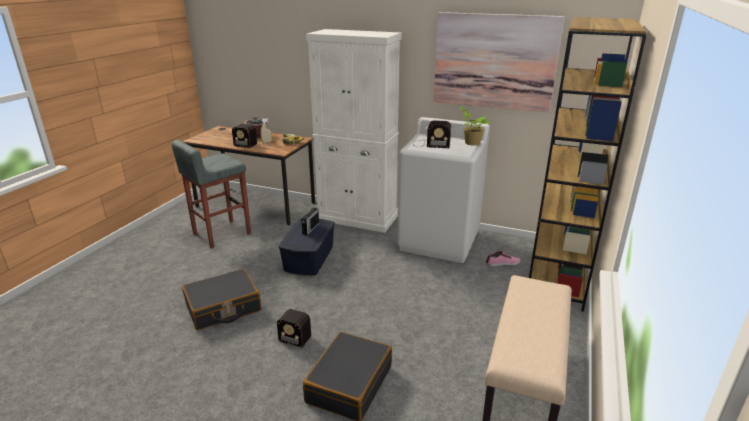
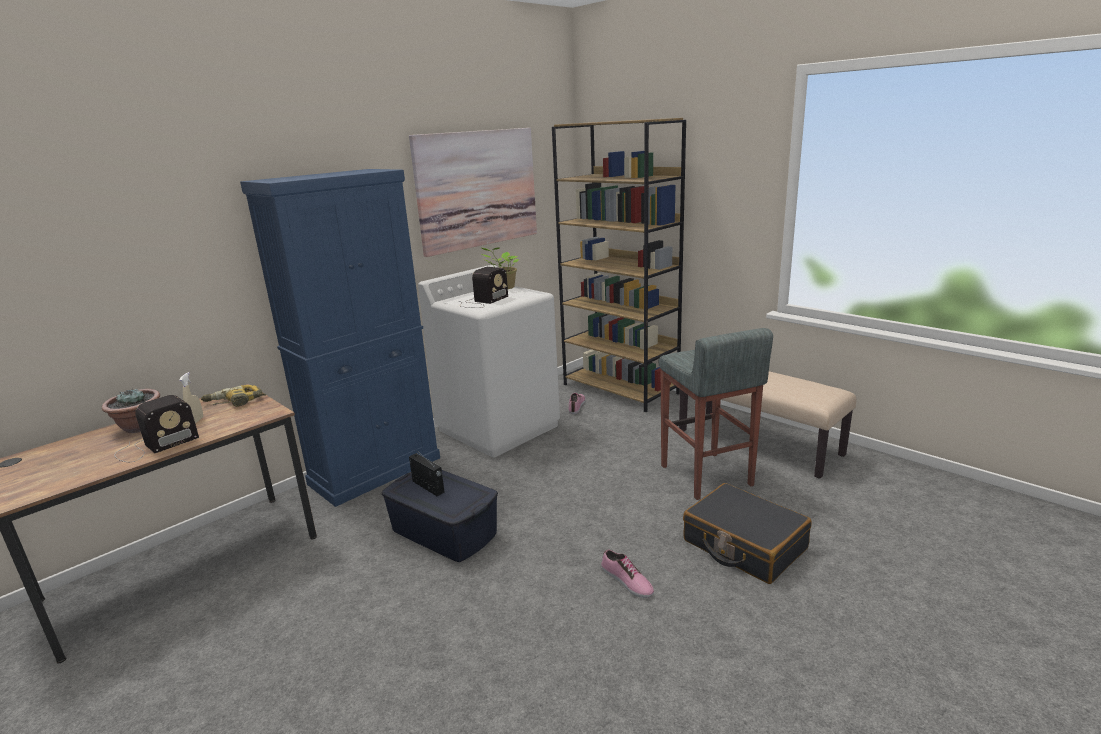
camera: 65 degrees left, 5 degrees down
grey stool [171,140,251,249] -> grey stool moved to [659,328,773,500]
black suitcase [182,269,261,330] -> none
radio [267,309,311,348] -> shoe [601,549,654,598]
white cabinet [306,29,402,233] -> blue cabinet [240,169,440,507]

